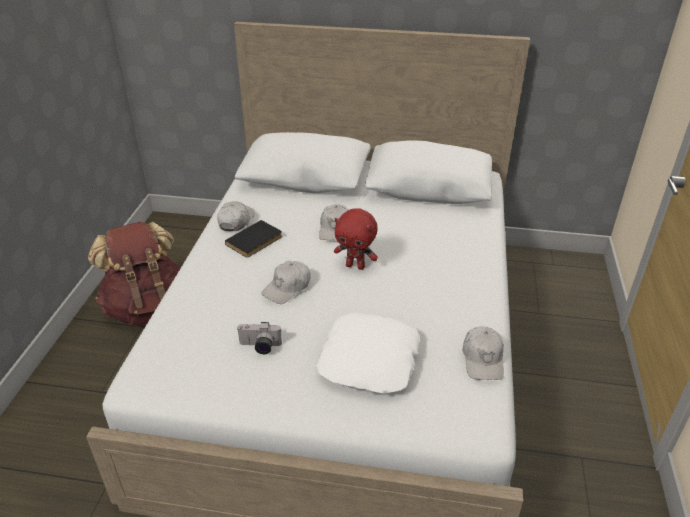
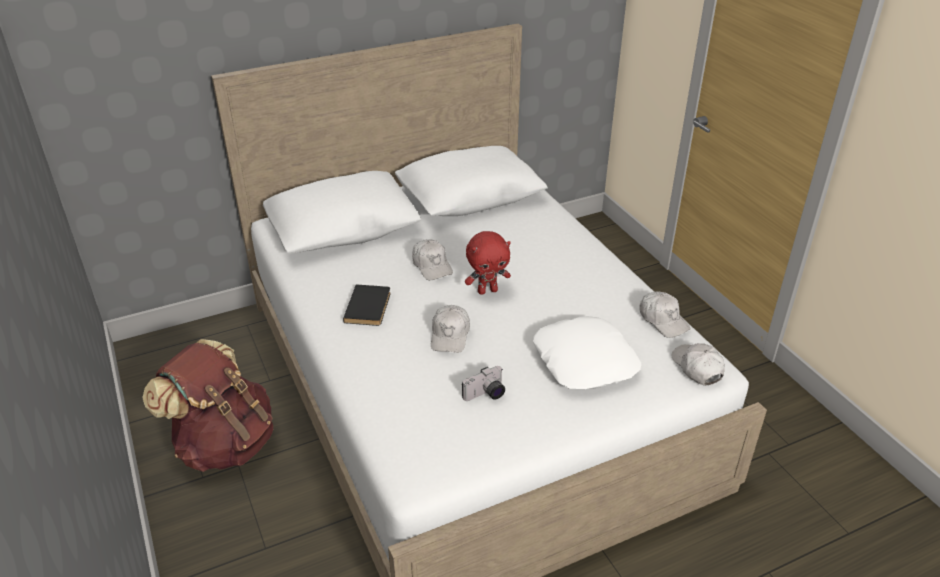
camera: 35 degrees left, 0 degrees up
white cap [217,201,255,231] -> white cap moved to [671,343,725,385]

